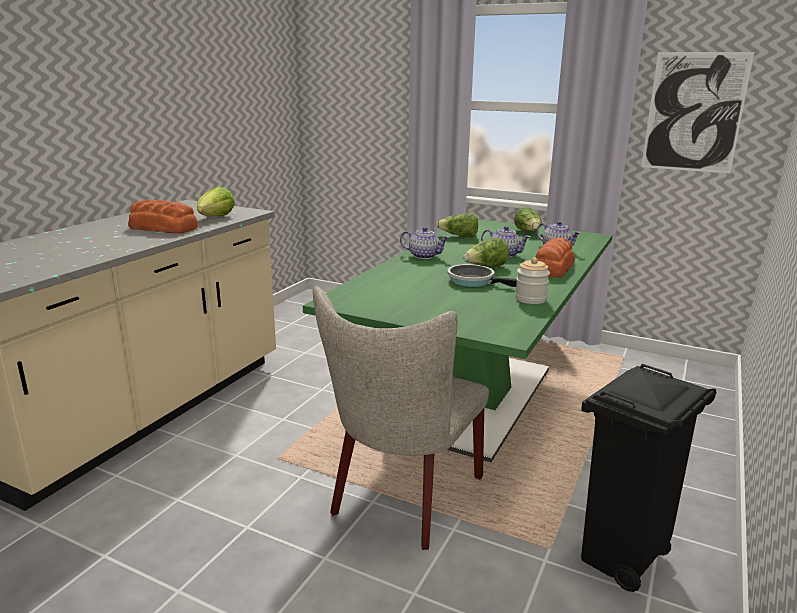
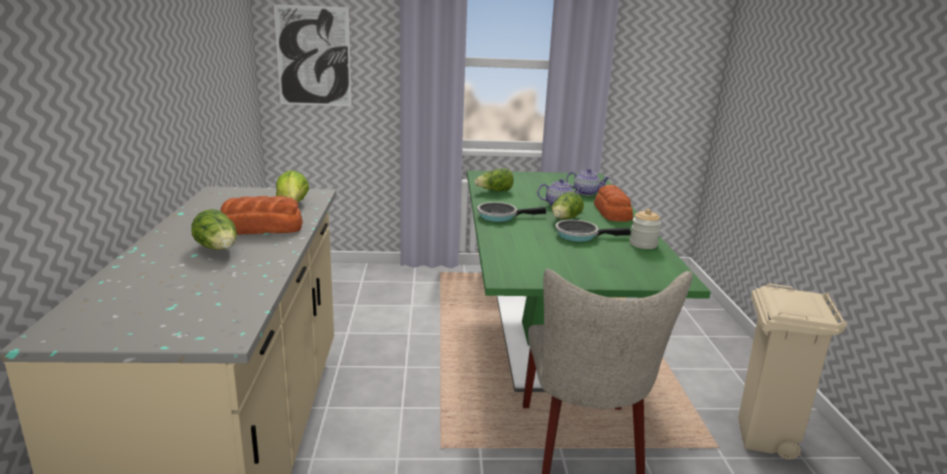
camera: 30 degrees left, 0 degrees up
teapot [400,227,450,259] -> frying pan [477,202,546,222]
lettuce [514,207,541,231] -> lettuce moved to [191,209,237,250]
black trash can [581,364,717,592] -> beige trash can [738,284,847,460]
picture [641,52,754,173] -> picture moved to [274,4,352,106]

